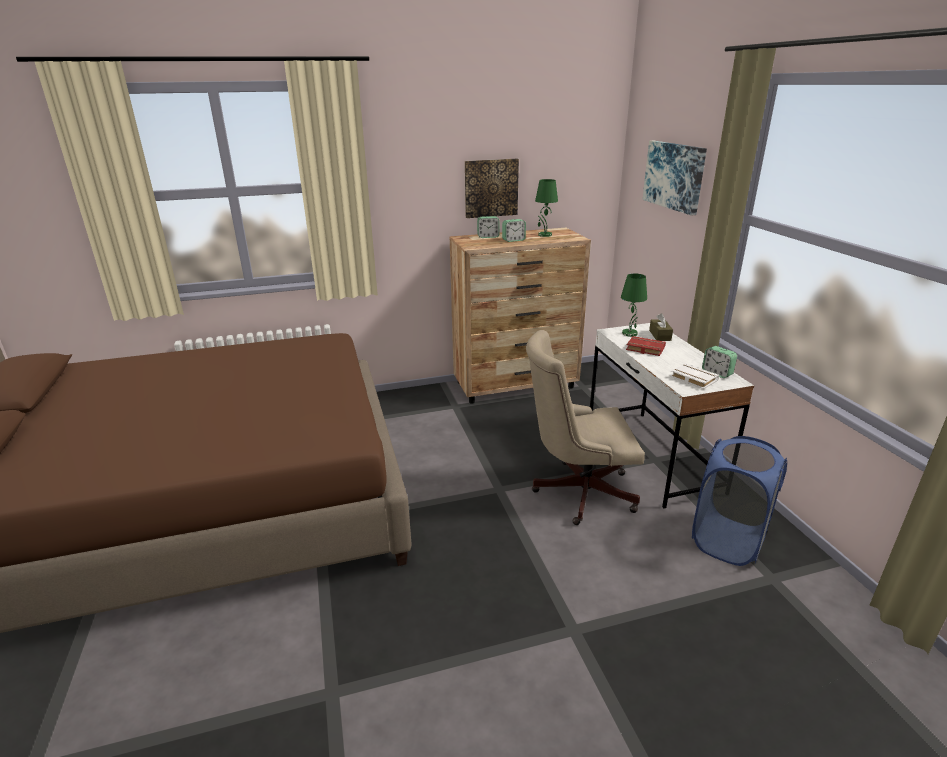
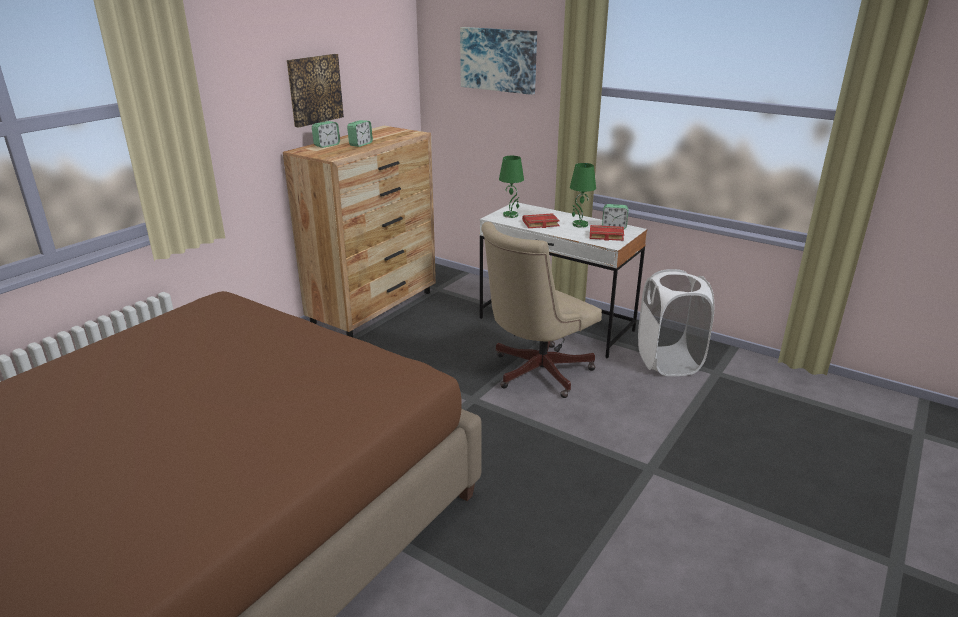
camera: 40 degrees left, 0 degrees up
green table lamp [535,179,558,237] -> green table lamp moved to [570,163,596,228]
brown tissue box [649,313,673,341] -> none
white book [670,363,719,389] -> red book [590,225,624,241]
blue laundry basket [692,436,787,566] -> white laundry basket [638,269,714,376]

